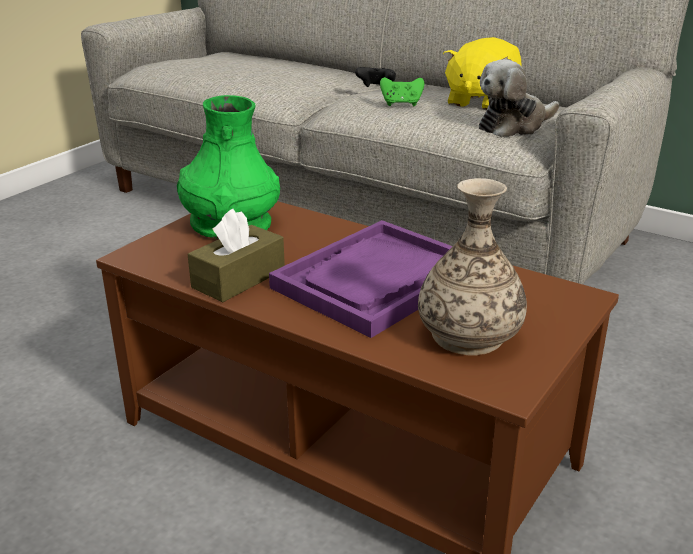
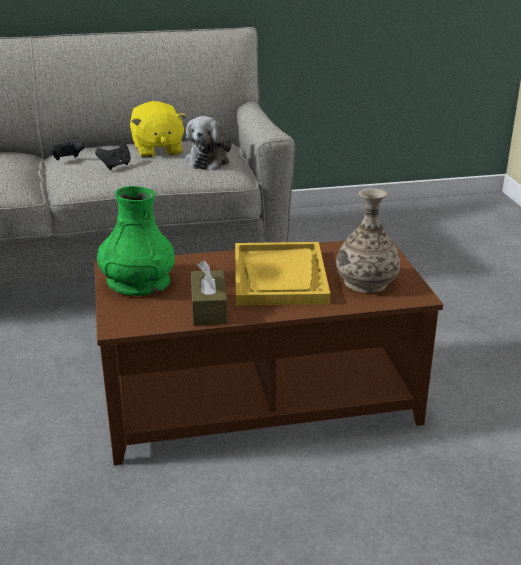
camera: 45 degrees left, 0 degrees up
purple tray [269,220,453,338] -> yellow tray [235,242,330,306]
green game controller [380,77,424,106] -> black game controller [95,143,131,170]

